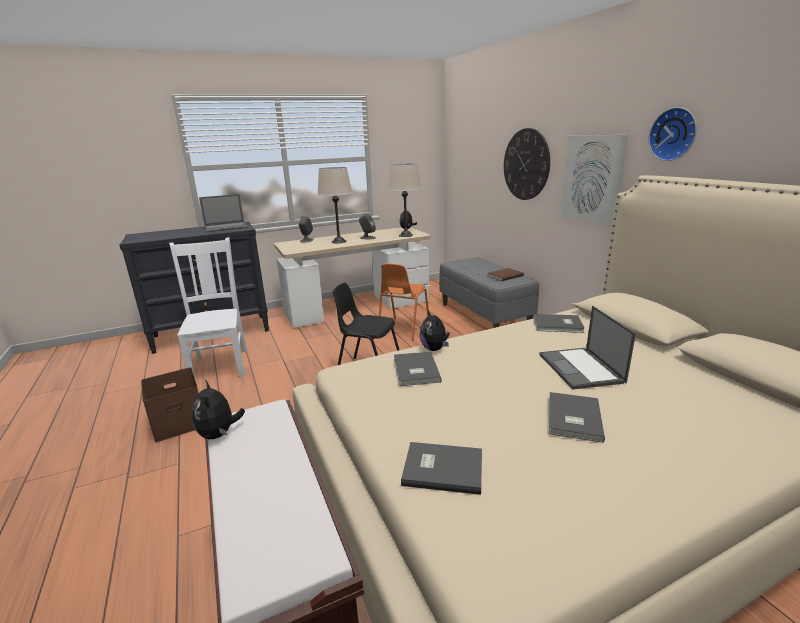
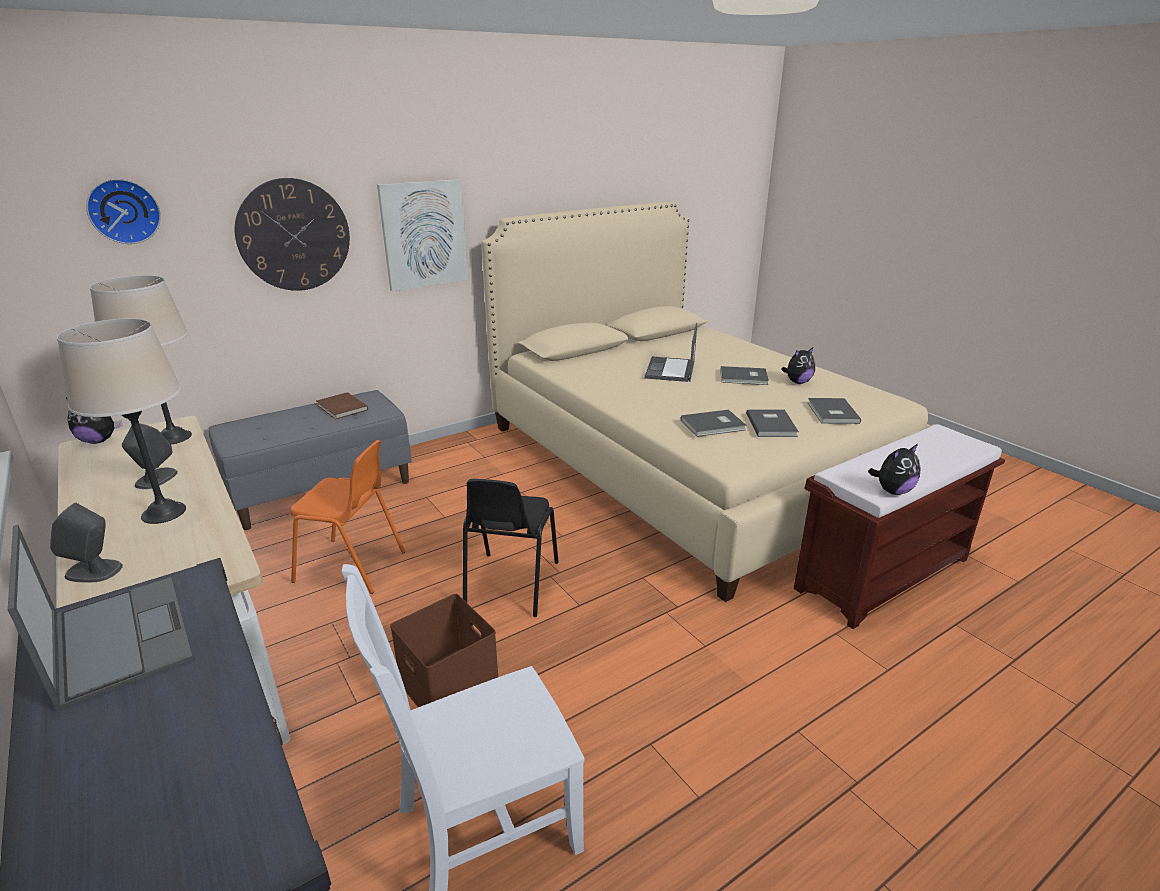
camera: 100 degrees left, 5 degrees up
brown storage box [141,367,199,442] -> brown storage box moved to [390,594,498,707]
plush toy [420,311,449,351] -> plush toy moved to [781,347,815,384]
grey book [533,314,585,333] -> grey book moved to [746,409,799,437]
laptop [539,306,636,390] -> laptop turned 120 degrees clockwise [645,323,697,382]
wall clock [649,107,697,161] -> wall clock moved to [86,179,161,244]

